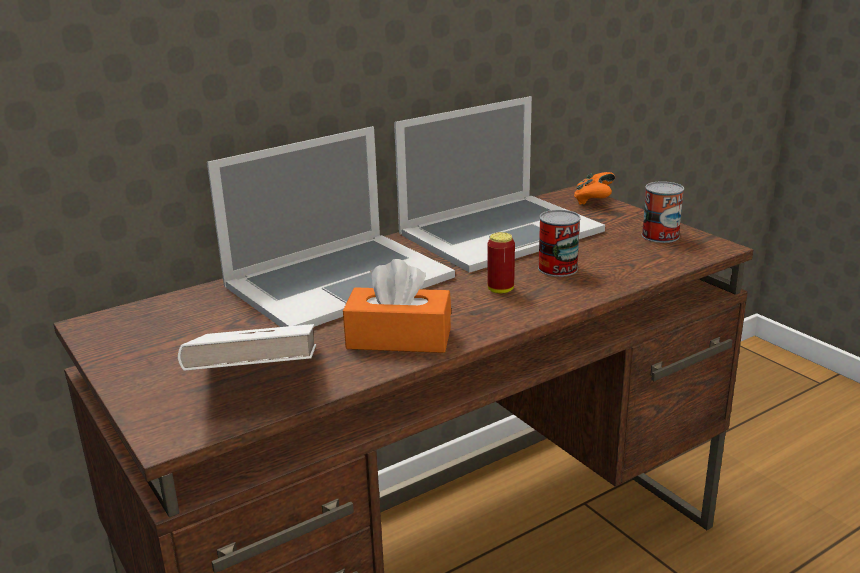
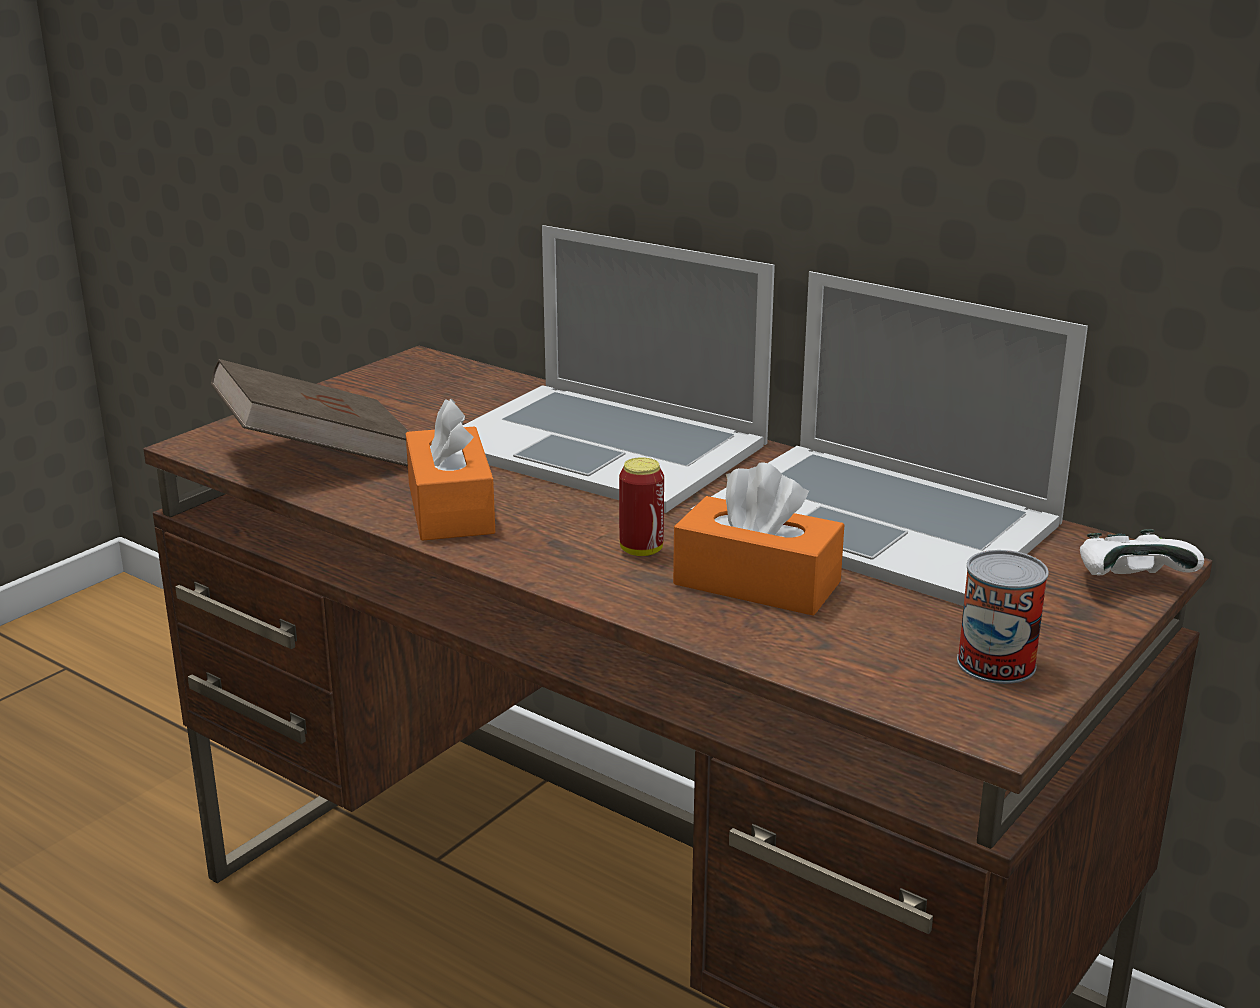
camera: 70 degrees right, 0 degrees up
white book [178,324,316,371] -> brown book [211,359,409,467]
can [538,210,581,277] -> orange tissue box [673,463,844,616]
orange game controller [574,172,615,205] -> white game controller [1080,529,1204,576]

